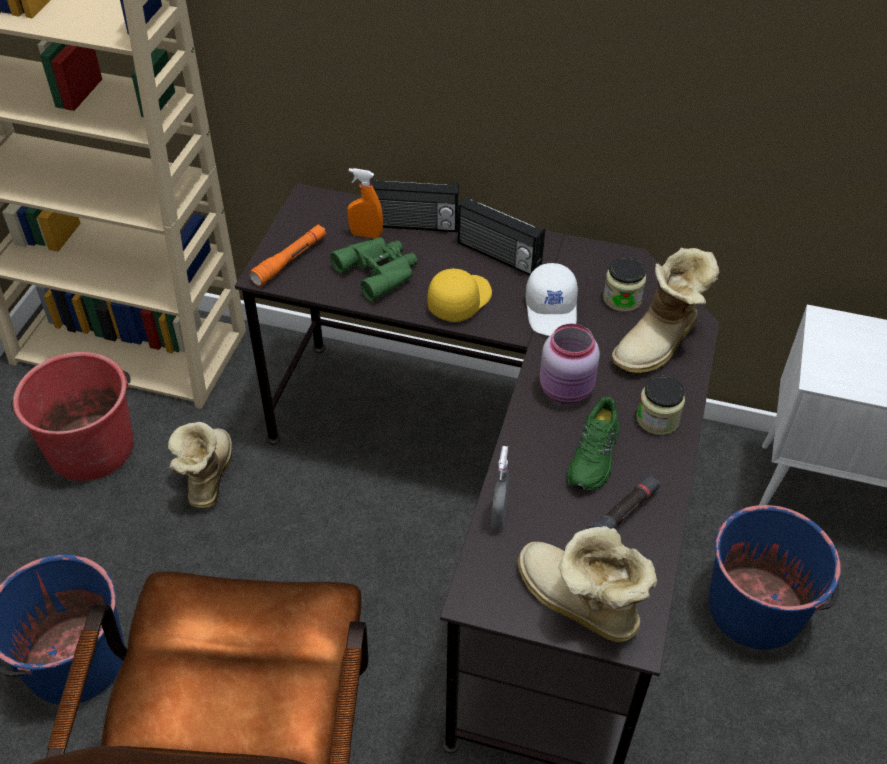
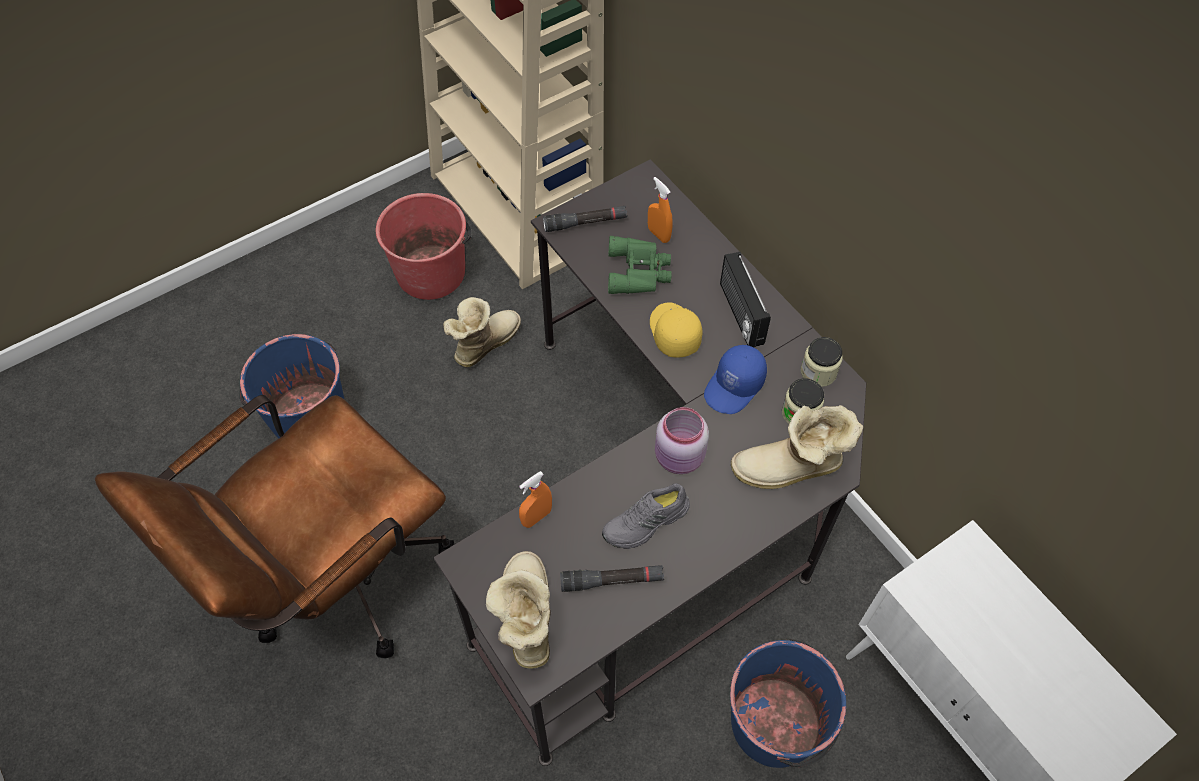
camera: 40 degrees right, 10 degrees up
orange flashlight [249,224,326,286] -> black flashlight [543,206,627,232]
radio [371,178,459,232] -> none
yellow cap [428,268,492,322] -> yellow cap turned 90 degrees counterclockwise [650,302,702,357]
grey spray bottle [491,446,509,531] -> orange spray bottle [519,471,552,528]
white cap [526,263,578,336] -> blue cap [704,345,767,414]
green shoe [567,397,620,491] -> grey shoe [602,483,690,549]
jar [637,375,685,435] -> jar moved to [801,337,842,387]

